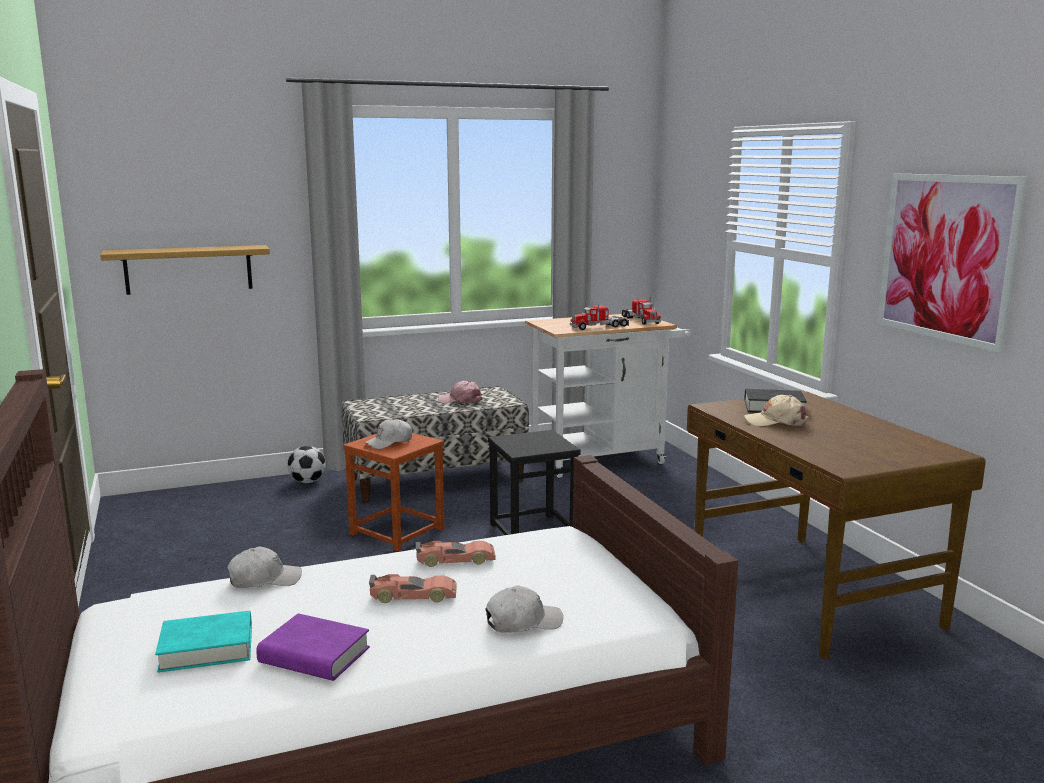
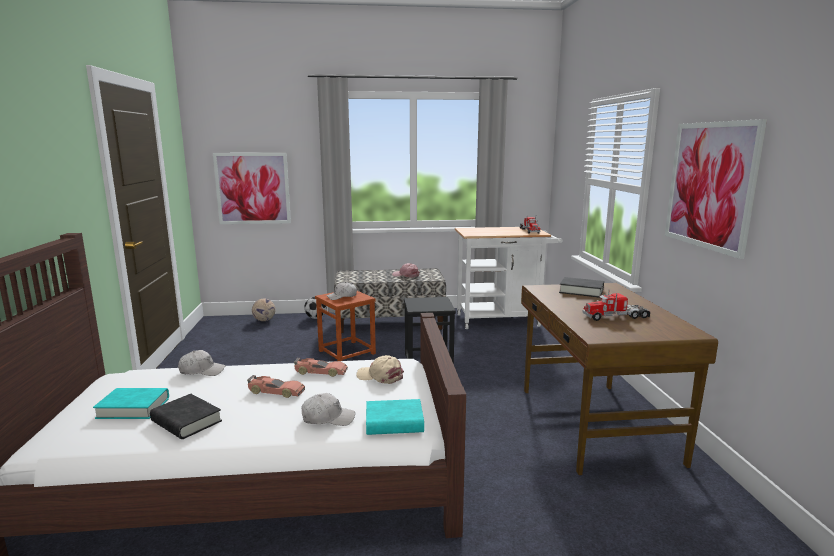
camera: 15 degrees right, 0 degrees up
shelf [100,245,270,295] -> picture [213,153,291,224]
purple book [256,613,370,681] -> black book [150,394,222,439]
toy truck [570,302,629,330] -> toy truck moved to [583,291,651,321]
beige cap [744,395,809,426] -> beige cap moved to [356,355,404,384]
none -> football [252,299,276,321]
none -> turquoise book [366,399,424,435]

